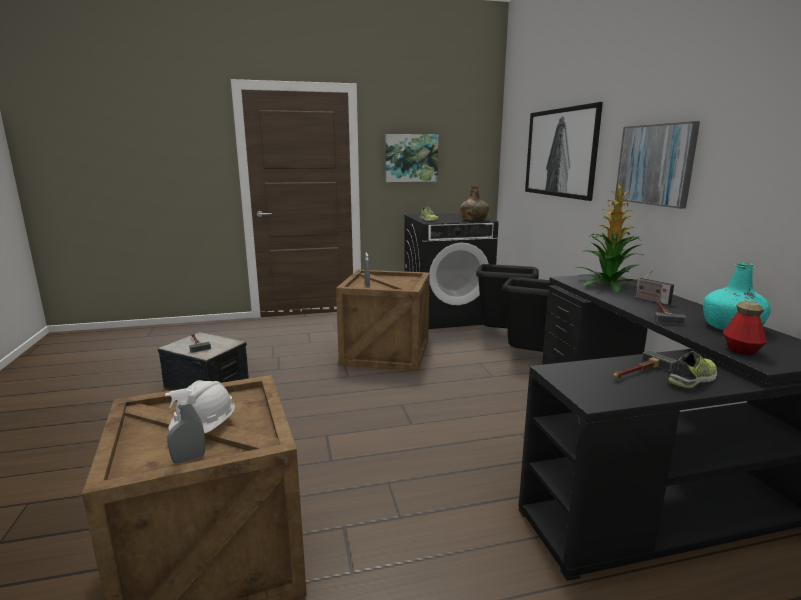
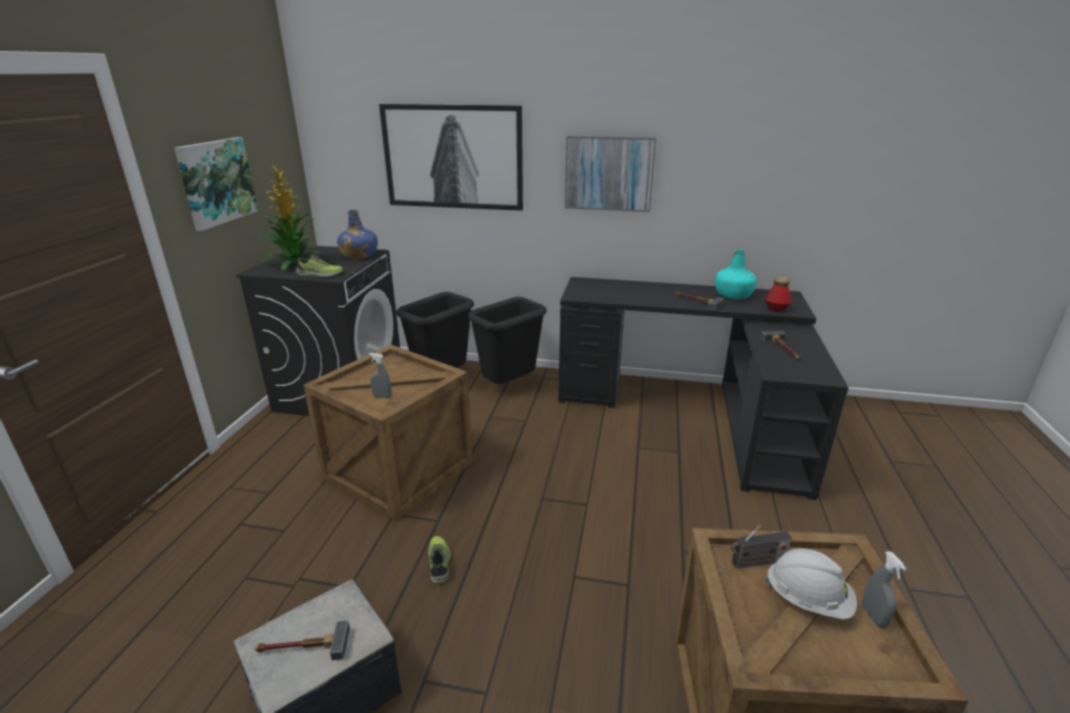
camera: 65 degrees left, 10 degrees up
green bottle [460,185,489,220] -> blue bottle [337,210,378,259]
potted plant [575,184,645,292] -> potted plant moved to [258,165,323,270]
radio [635,270,674,305] -> radio moved to [731,525,792,569]
shoe [669,351,717,389] -> shoe moved to [428,536,451,584]

